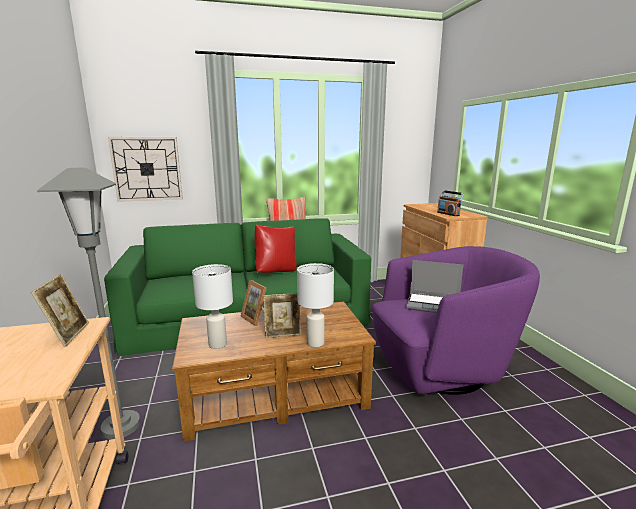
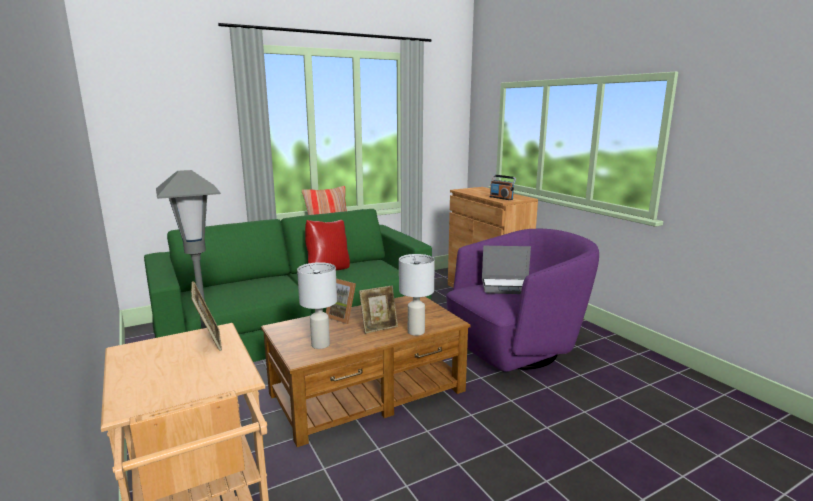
camera: 15 degrees left, 0 degrees up
wall clock [108,137,183,202] -> none

